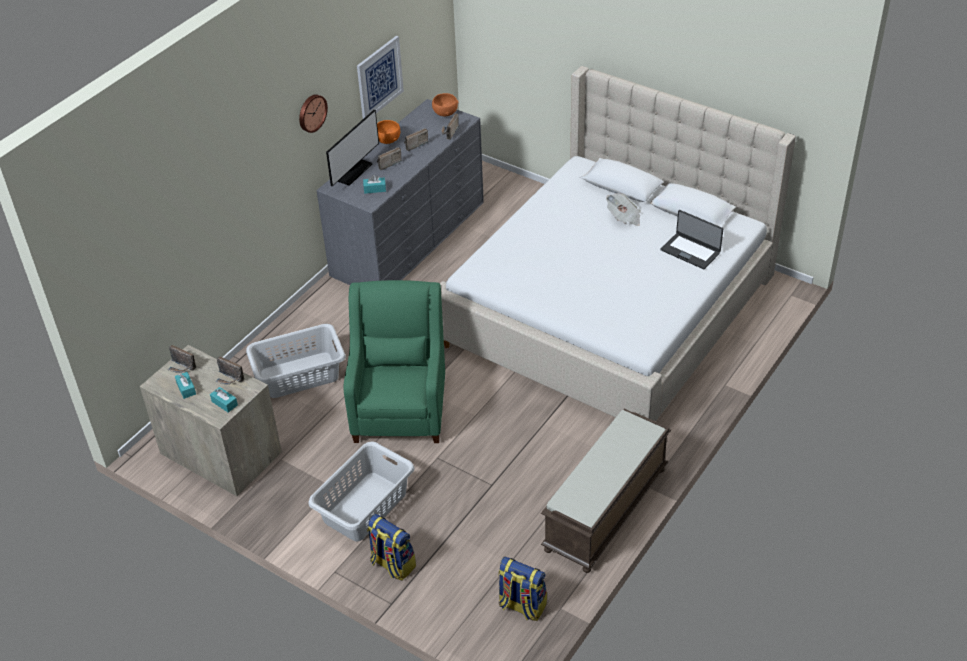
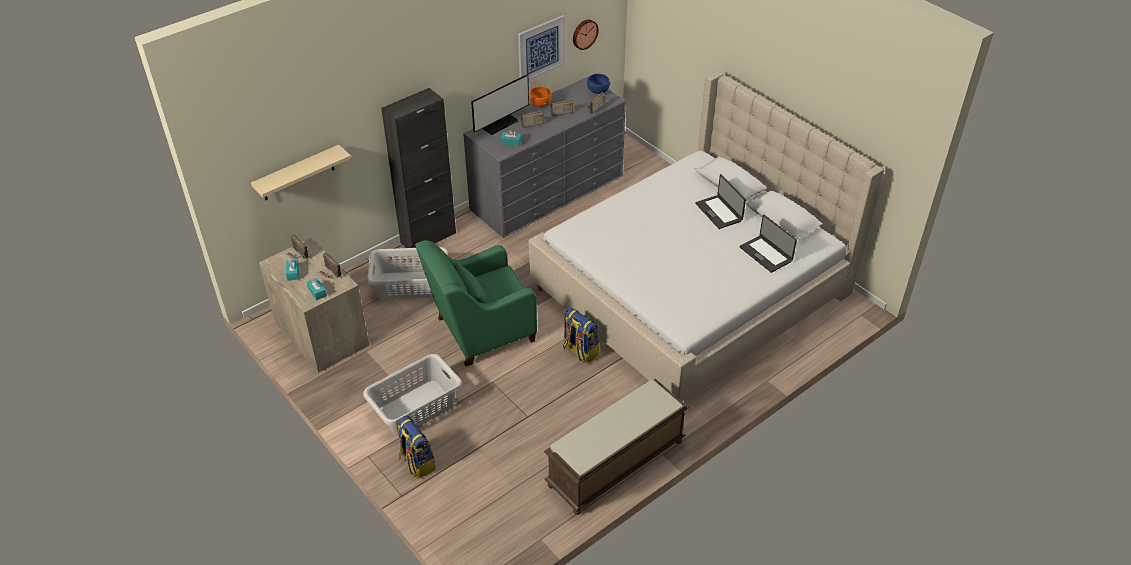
camera: 15 degrees right, 0 degrees up
wall clock [299,94,328,133] -> wall clock moved to [573,20,599,50]
green armchair [343,280,445,443] -> green armchair turned 135 degrees counterclockwise [415,240,537,366]
orange bowl [432,93,459,116] -> blue bowl [587,74,610,94]
backpack [498,557,547,621] -> backpack moved to [563,308,599,364]
newspaper [606,193,641,226] -> laptop [695,174,746,229]
none -> beige shelf [251,145,351,200]
none -> black cabinet [381,88,456,248]

